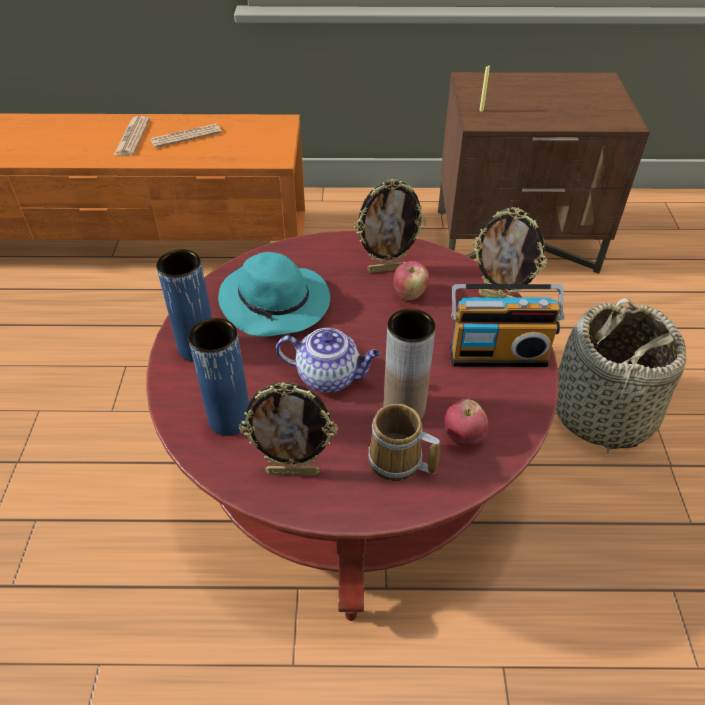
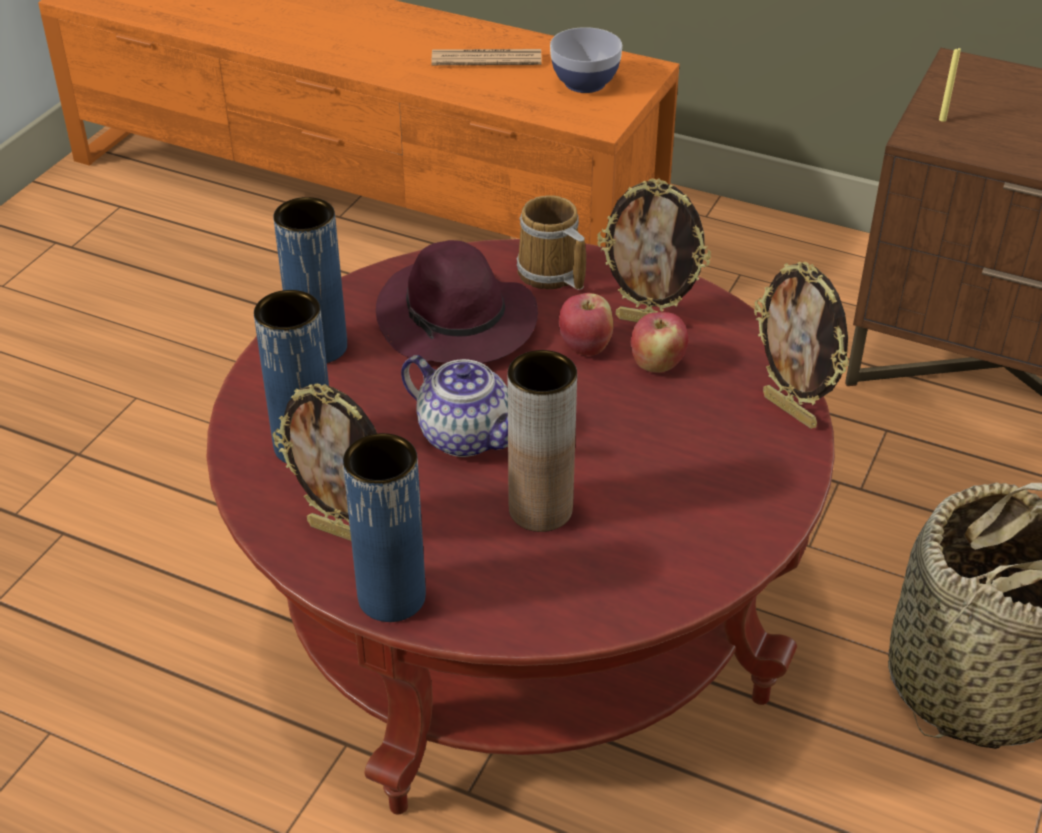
camera: 25 degrees right, 5 degrees down
newspaper [114,116,150,156] -> none
turquoise hat [218,252,330,337] -> purple hat [376,240,538,363]
mug [368,404,440,481] -> mug moved to [517,195,586,290]
apple [444,399,488,446] -> apple moved to [559,293,613,356]
radio [450,284,564,367] -> none
none -> blue vase [343,433,426,622]
none -> bowl [550,27,622,93]

